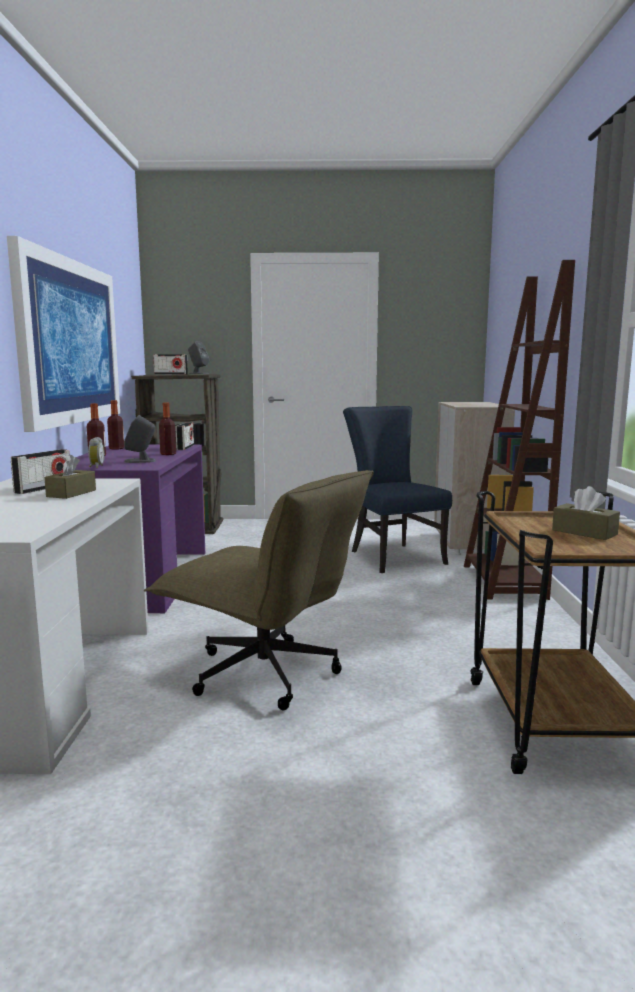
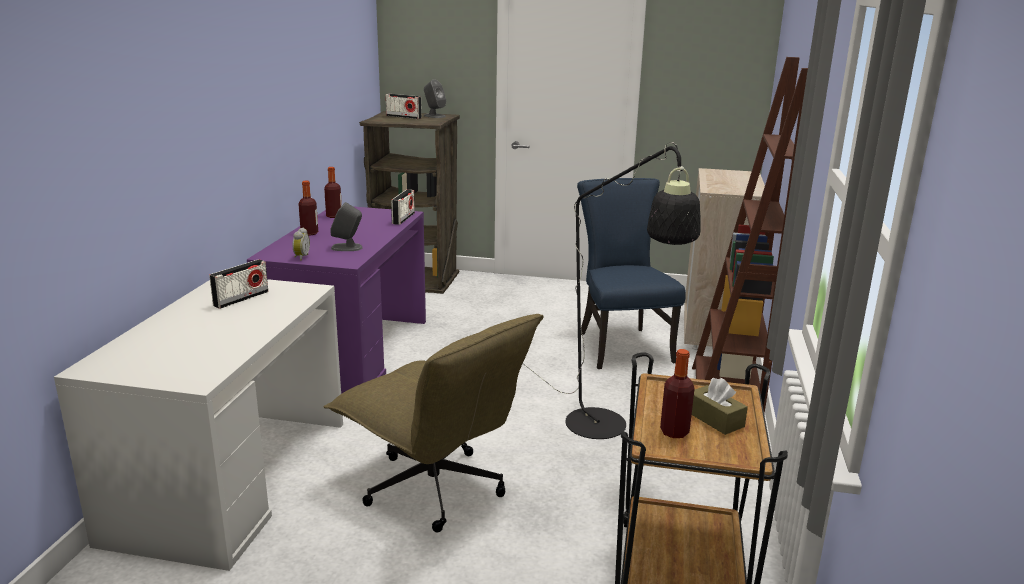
camera: 10 degrees right, 10 degrees up
picture [7,236,120,432] -> none
brown tissue box [44,455,96,499] -> none
bottle [159,402,176,455] -> bottle moved to [660,349,695,438]
none -> black floor lamp [524,142,701,439]

